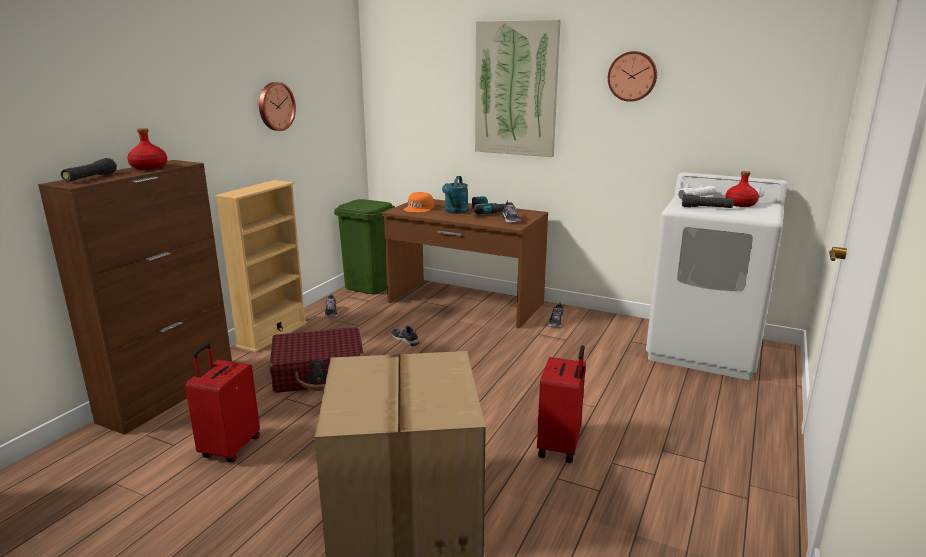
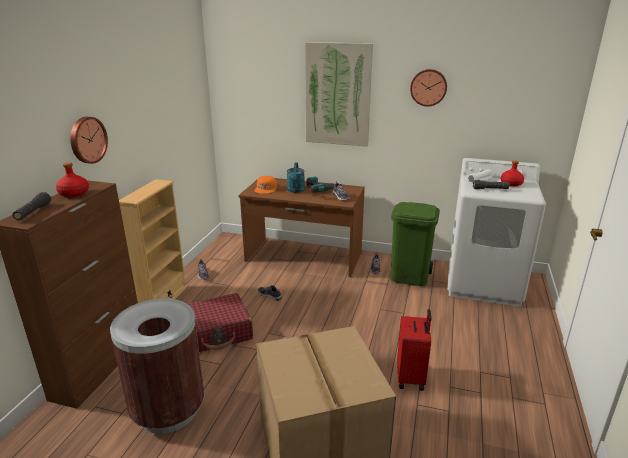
camera: 10 degrees left, 5 degrees up
red suitcase [185,344,260,463] -> brown trash can [110,299,204,434]
wall clock [259,82,296,131] -> wall clock moved to [70,117,108,164]
green trash can [334,199,395,294] -> green trash can moved to [391,202,440,286]

